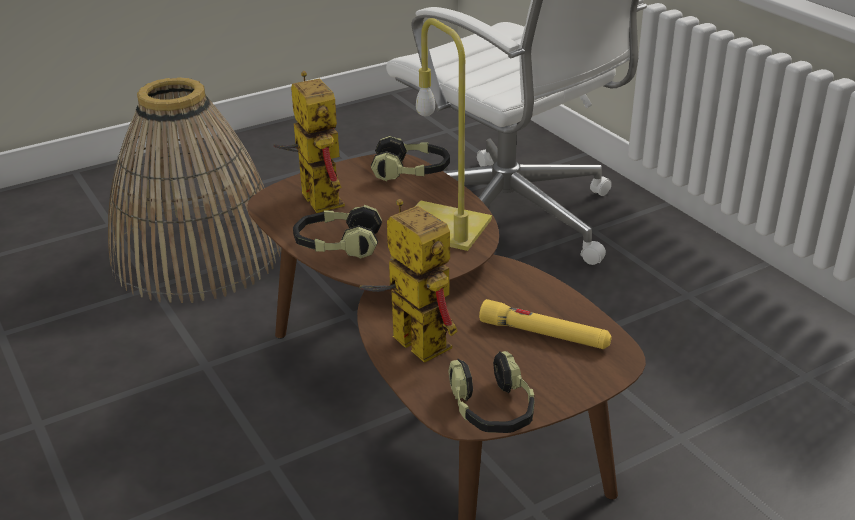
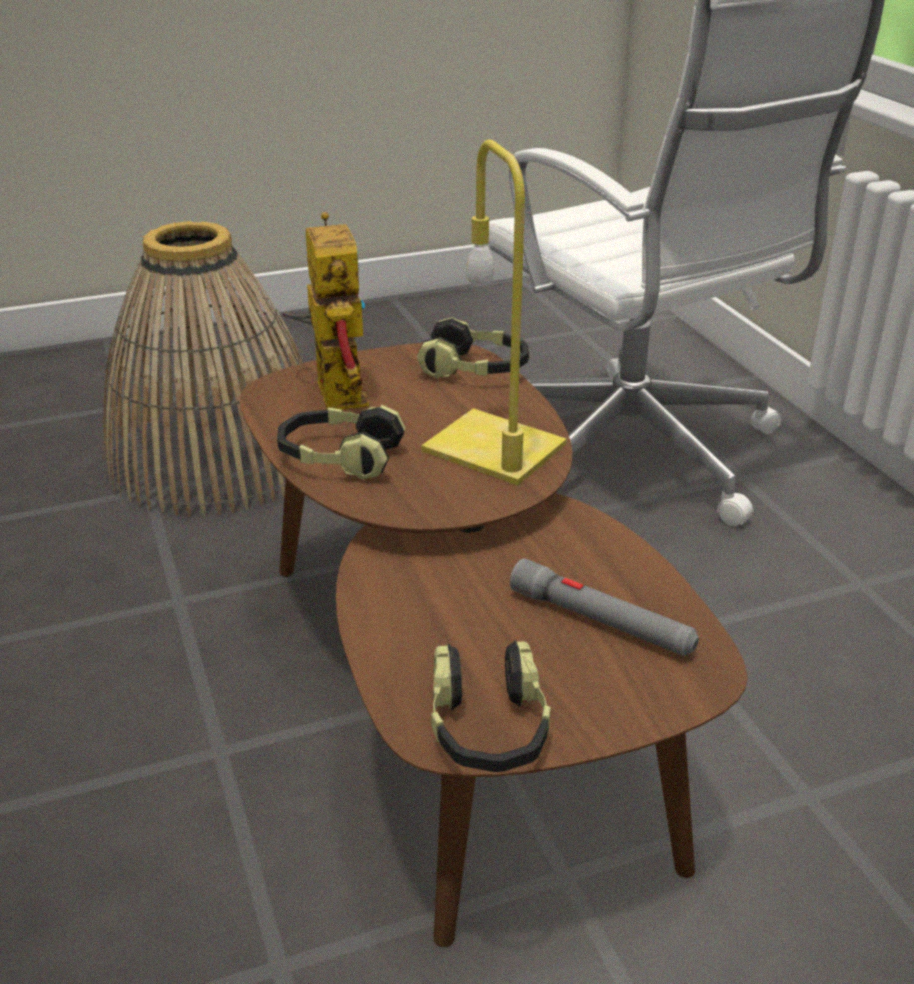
camera: 10 degrees right, 0 degrees up
toy robot [359,199,458,363] -> none
yellow flashlight [479,299,612,349] -> grey flashlight [510,559,699,656]

